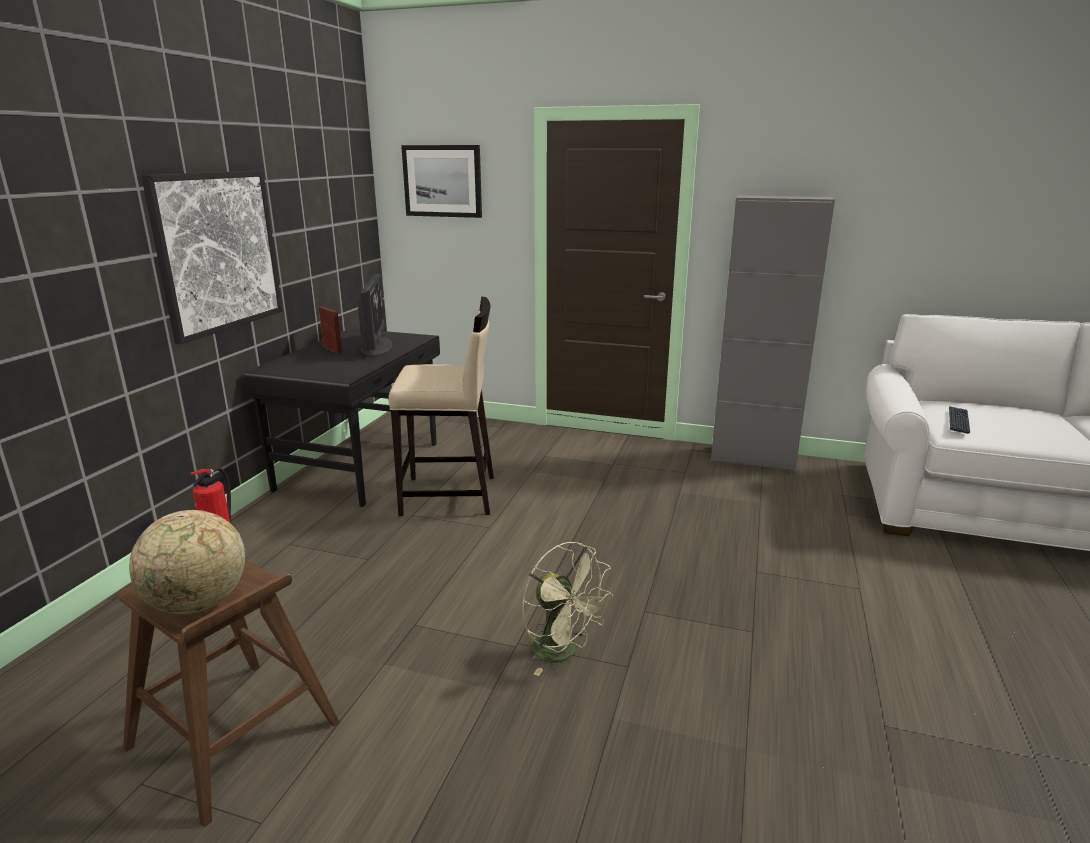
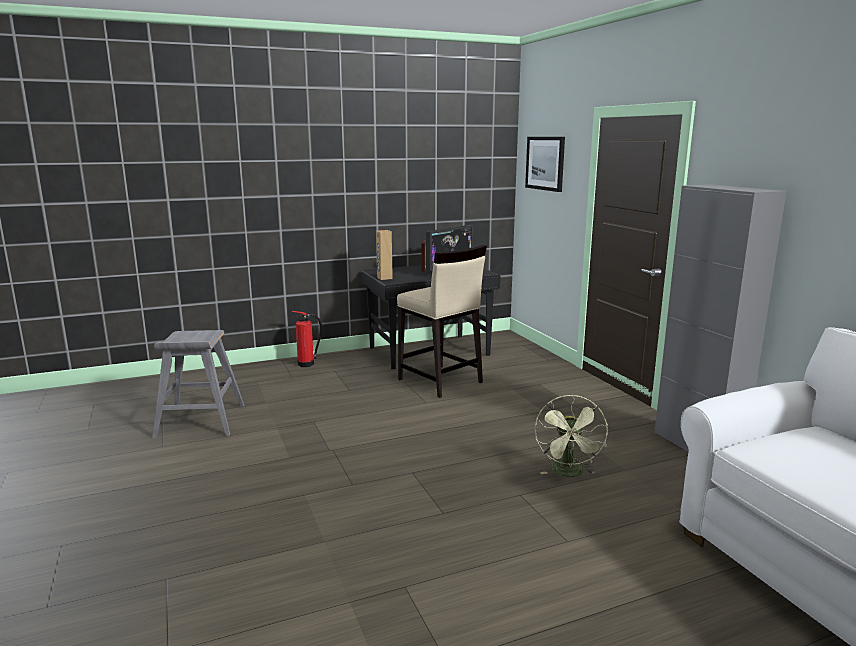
camera: 50 degrees right, 5 degrees down
brown stool [118,559,340,827] -> grey stool [152,330,244,438]
globe [129,510,245,614] -> none
picture [141,171,283,344] -> none
green fan [522,542,613,676] -> green fan moved to [535,395,608,477]
keyboard [949,406,970,434] -> none
none -> brown speaker [376,230,393,280]

